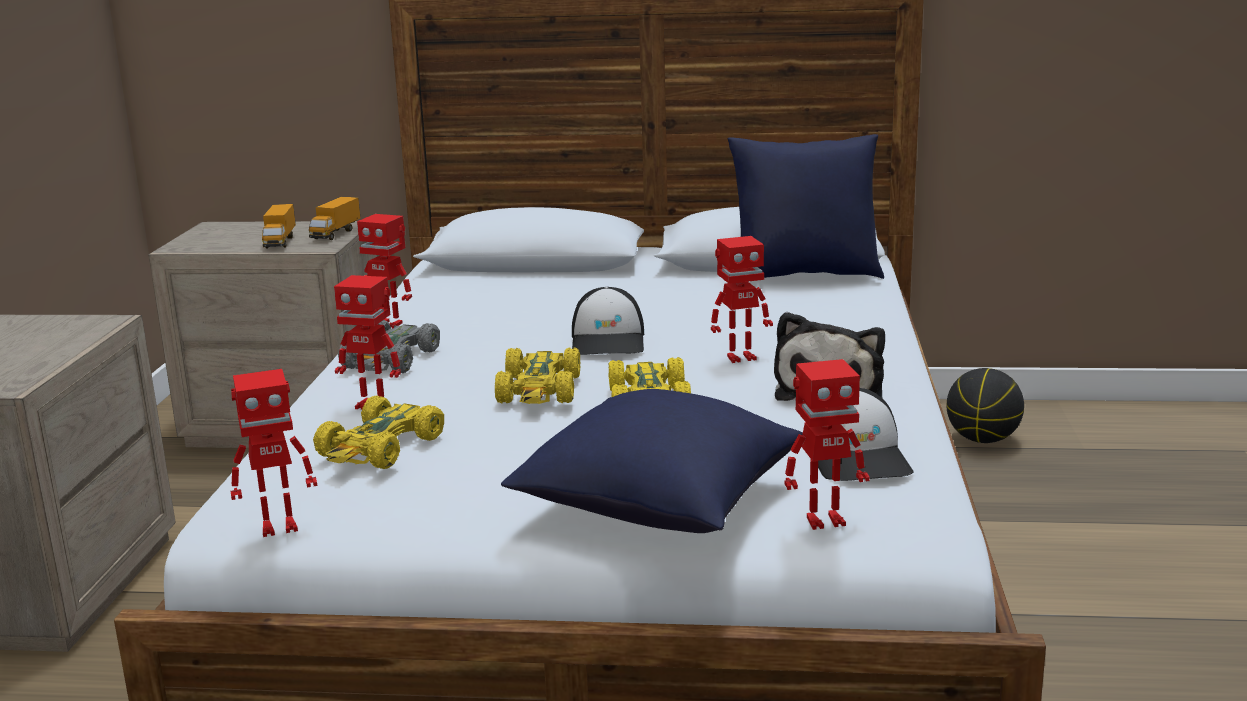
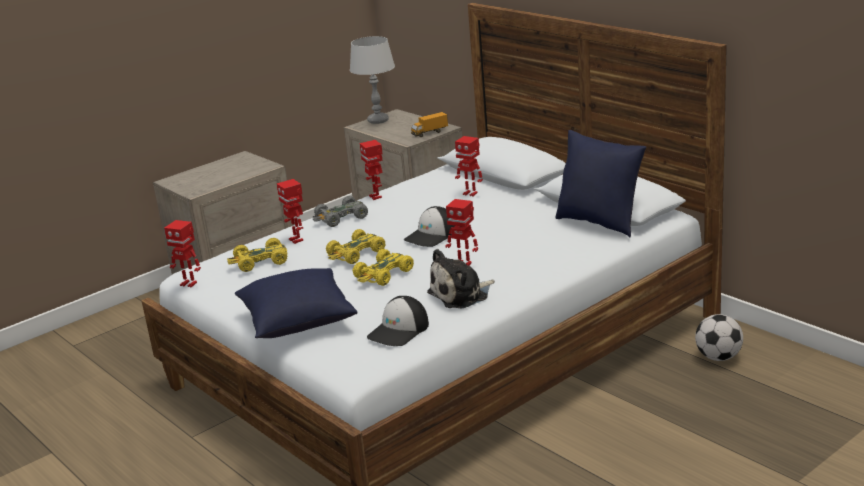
camera: 45 degrees right, 5 degrees up
toy truck [262,204,296,248] -> none
toy robot [785,359,870,530] -> toy robot moved to [455,136,483,197]
basketball [946,368,1024,443] -> football [695,314,743,361]
none -> grey table lamp [350,36,395,124]

